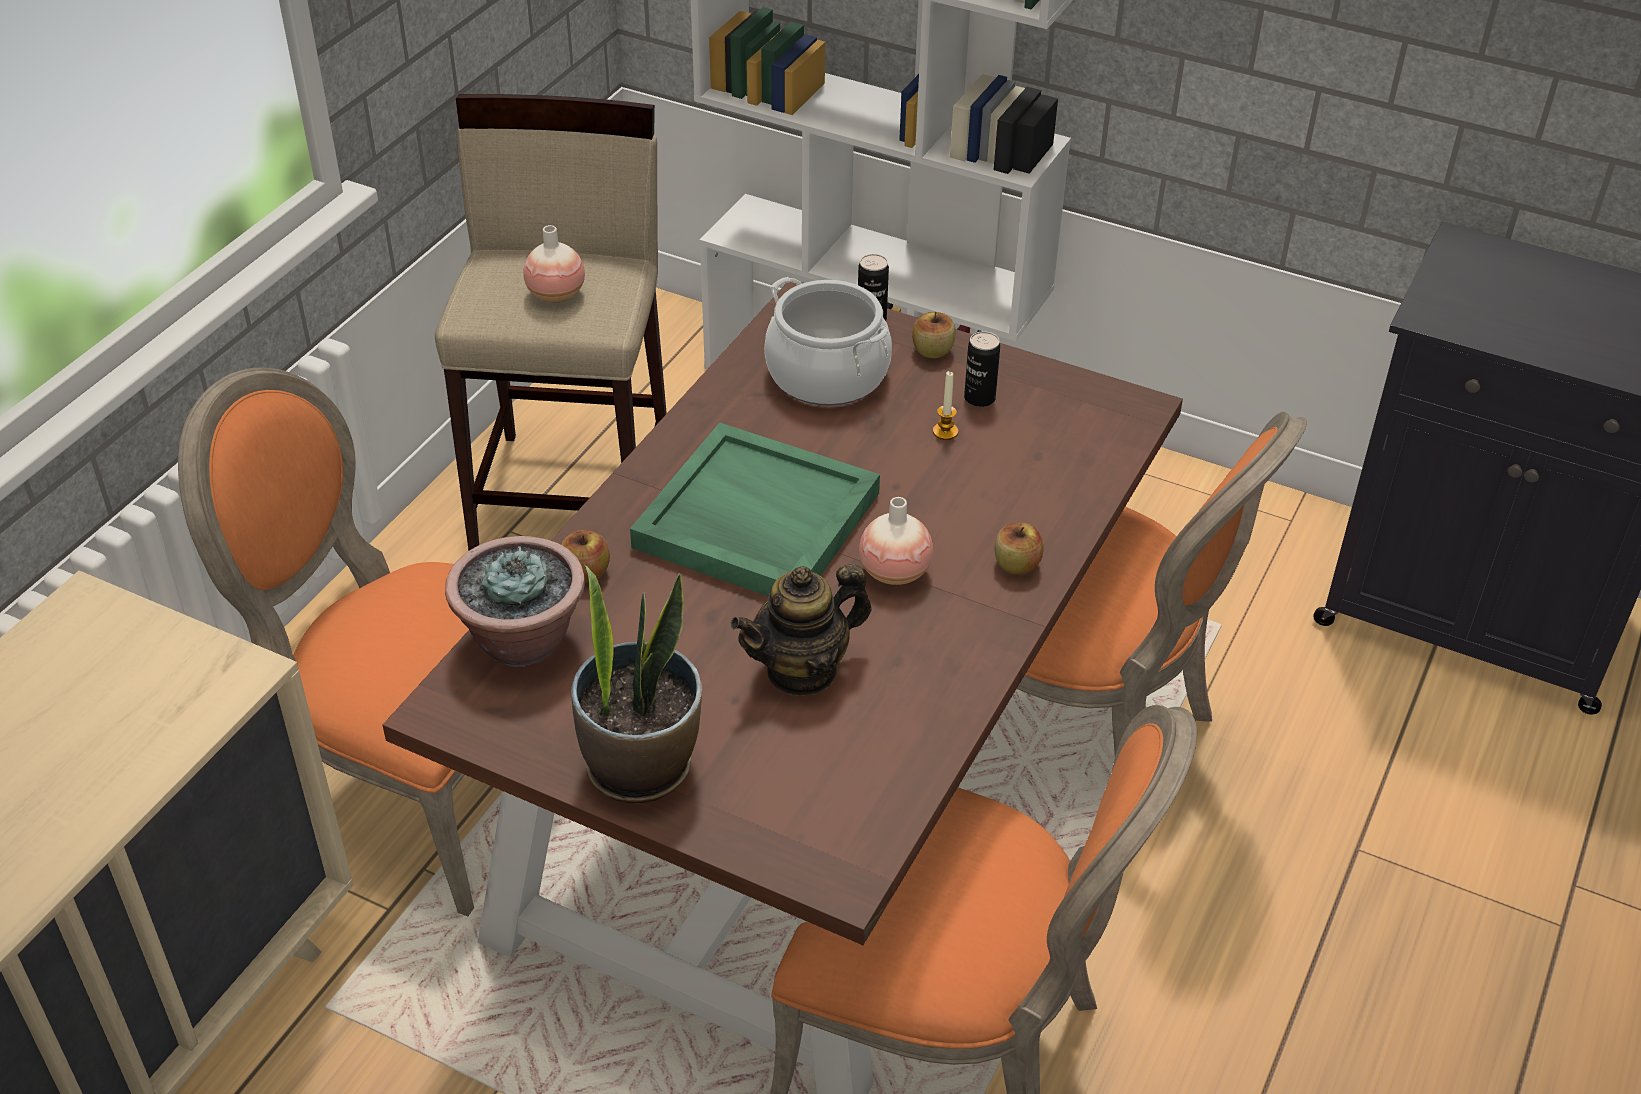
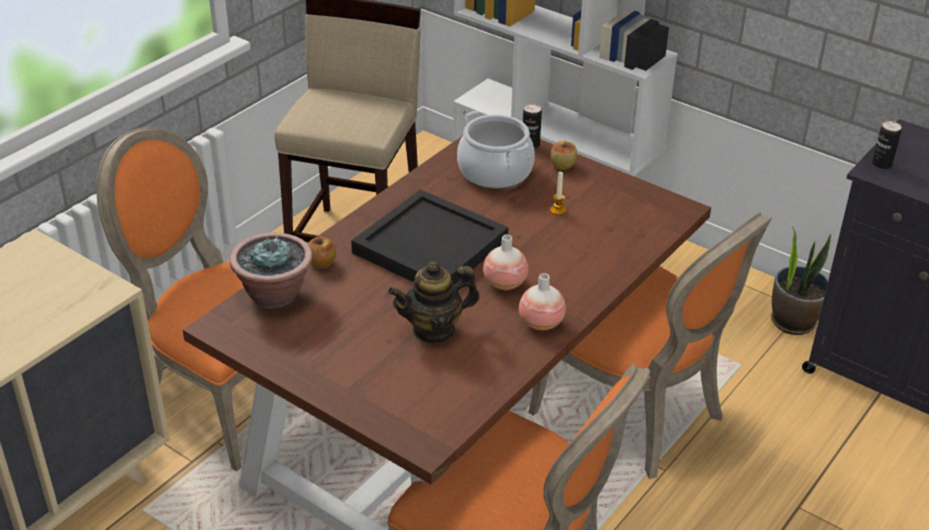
camera: 10 degrees right, 5 degrees down
vase [523,225,585,303] -> vase moved to [519,273,566,331]
potted plant [571,565,702,803] -> potted plant moved to [771,226,831,335]
green tray [630,422,880,597] -> black tray [351,189,508,286]
can [964,331,1000,407] -> can moved to [872,121,902,170]
apple [995,523,1044,575] -> none

